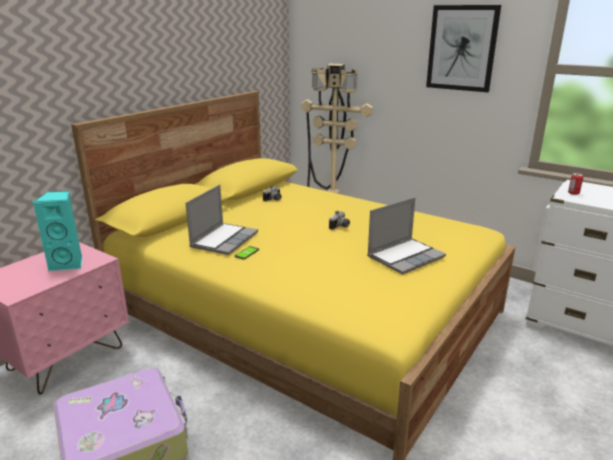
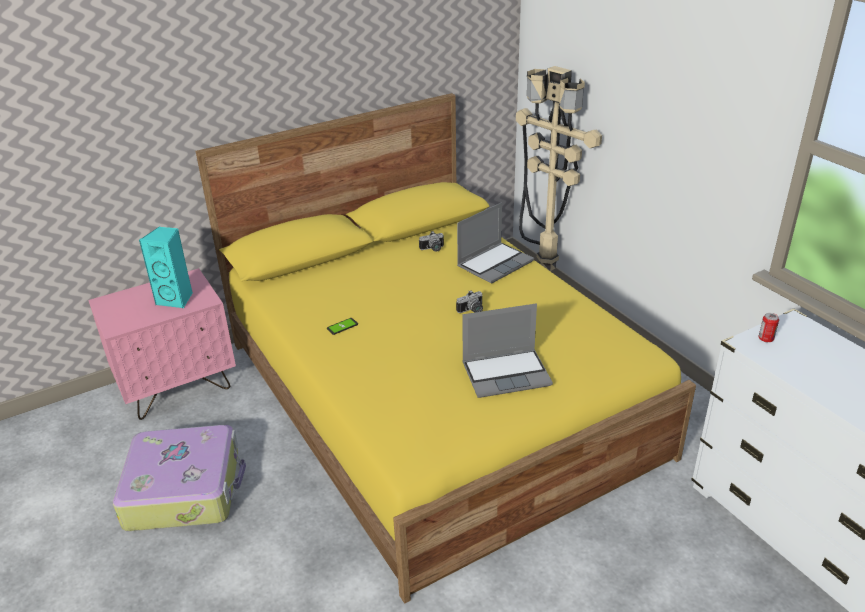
camera: 25 degrees right, 10 degrees up
laptop [186,185,258,255] -> laptop moved to [457,202,534,284]
picture [426,5,501,92] -> none

